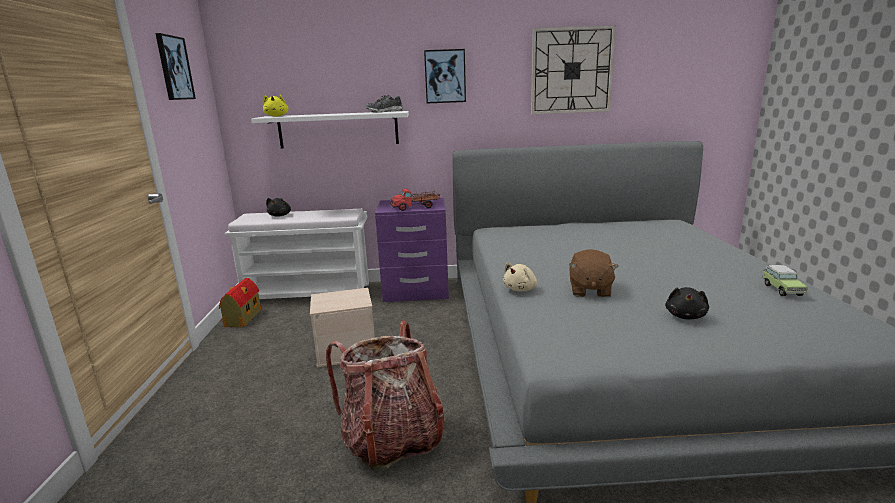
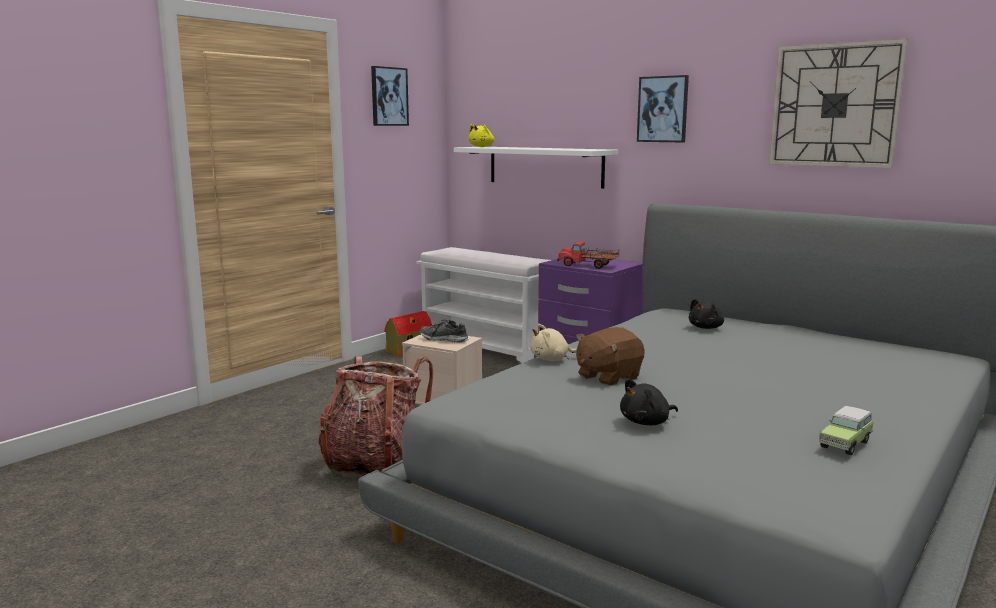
camera: 40 degrees right, 5 degrees down
black plush toy [266,198,291,217] -> black plush toy moved to [689,299,724,329]
shoe [365,95,403,113] -> shoe moved to [420,320,469,343]

